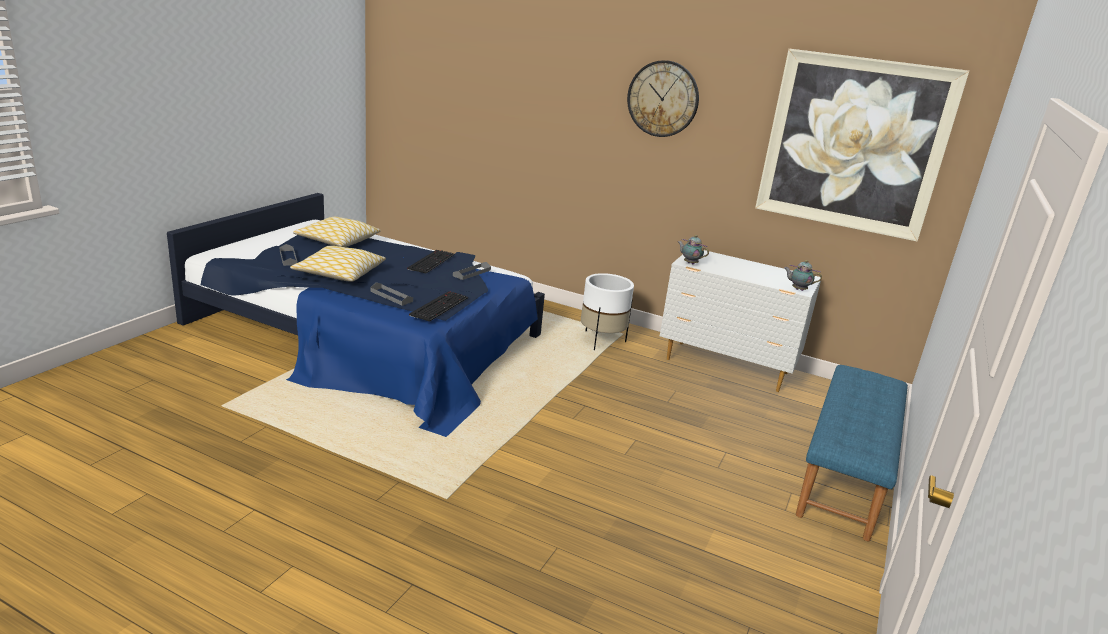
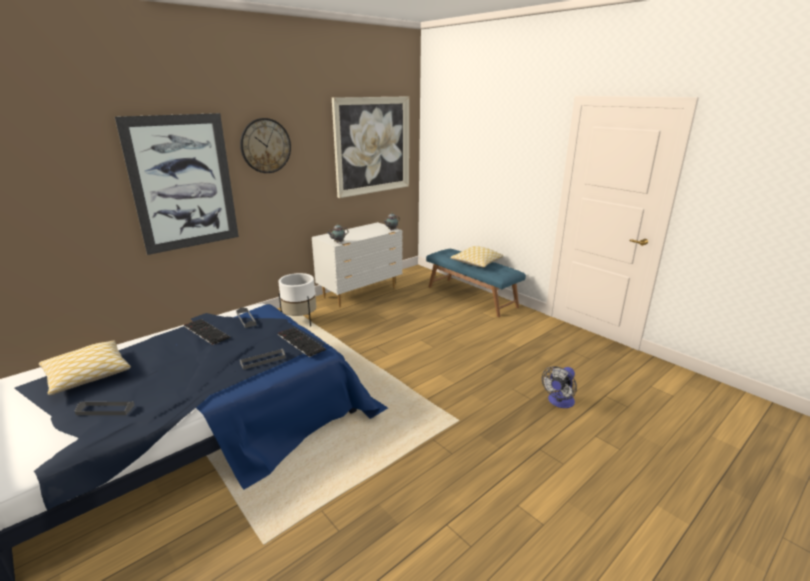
camera: 65 degrees left, 0 degrees up
pillow [290,246,386,282] -> pillow moved to [450,246,503,268]
none -> picture [115,113,239,255]
none -> fan [542,366,577,408]

